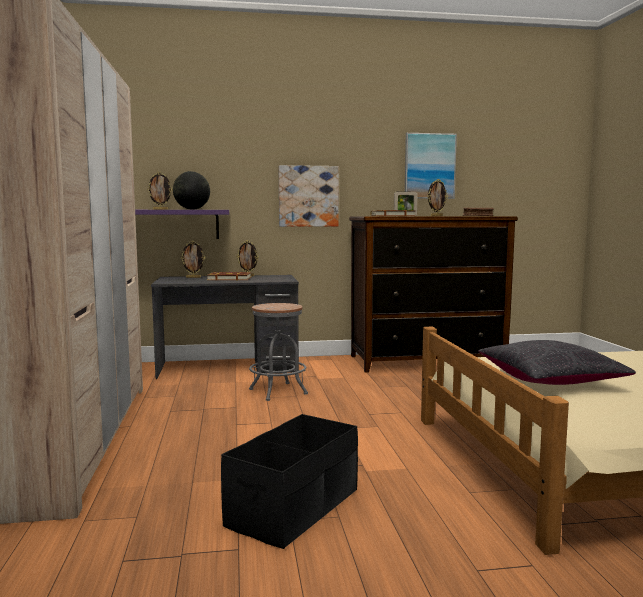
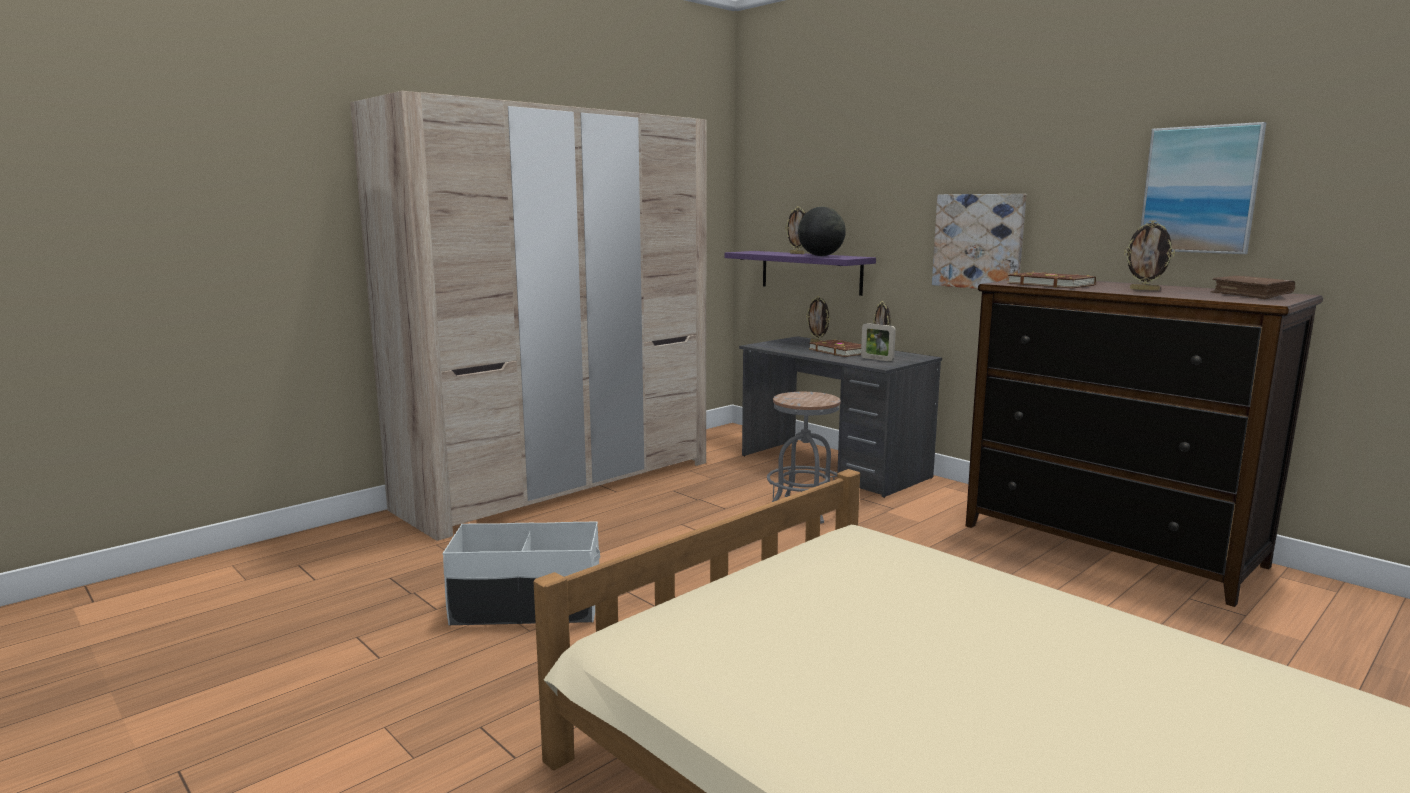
camera: 55 degrees right, 5 degrees up
black storage box [221,414,358,549] -> white storage box [443,521,600,626]
picture frame [394,192,417,216] -> picture frame moved to [861,323,896,361]
black pillow [478,340,636,385] -> none

